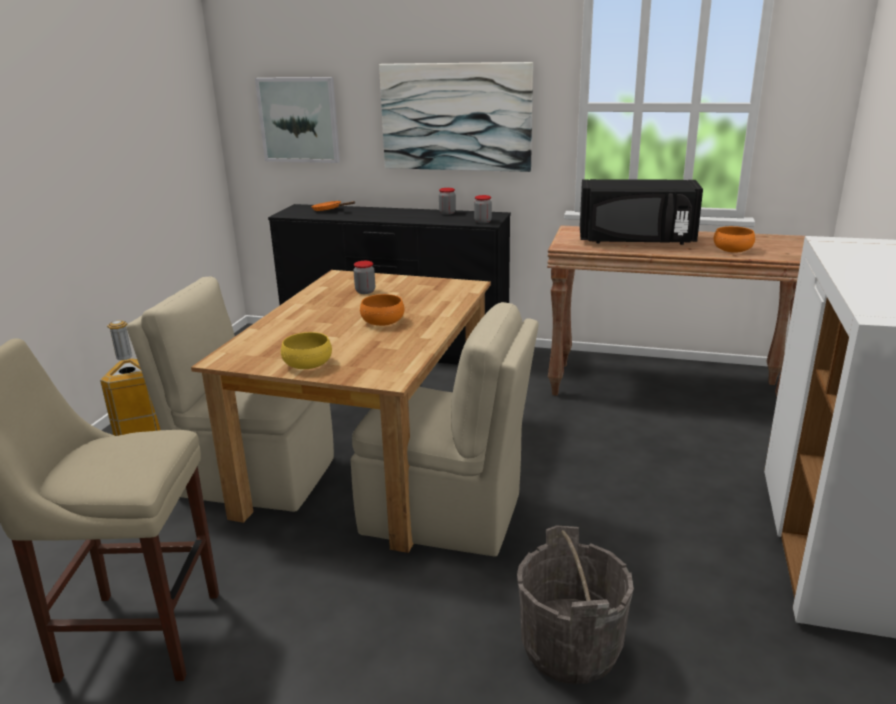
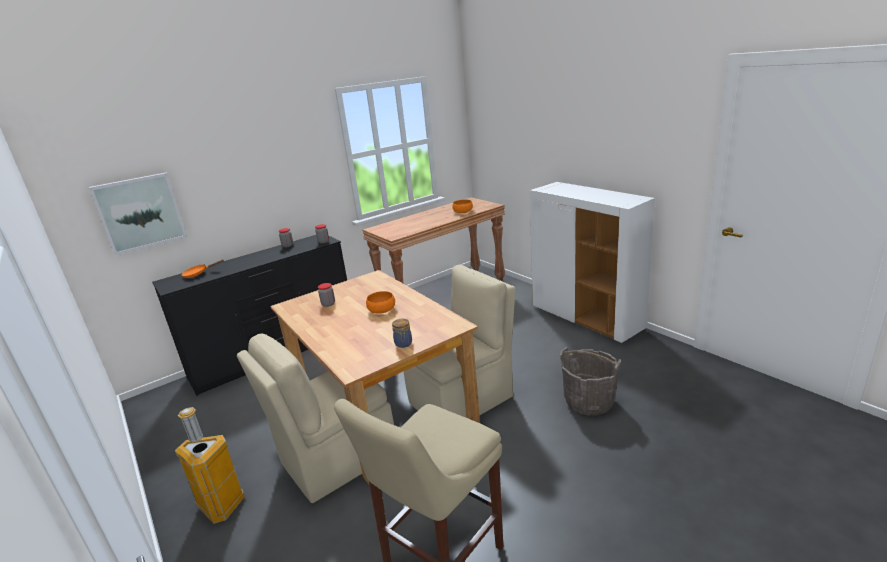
camera: 50 degrees left, 0 degrees up
yellow bowl [281,332,332,369] -> jar [392,319,412,348]
picture [379,62,533,172] -> none
black microwave [580,179,703,245] -> none

